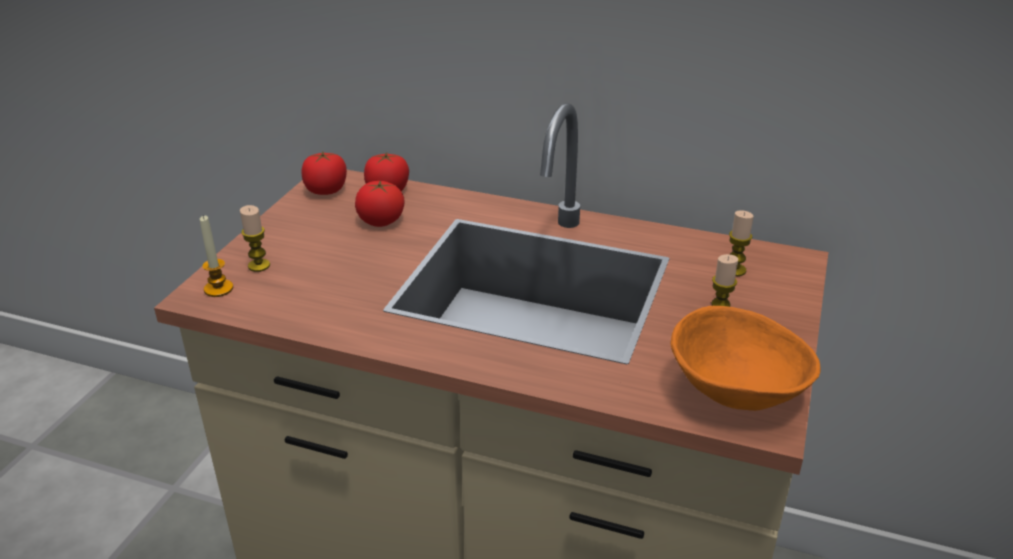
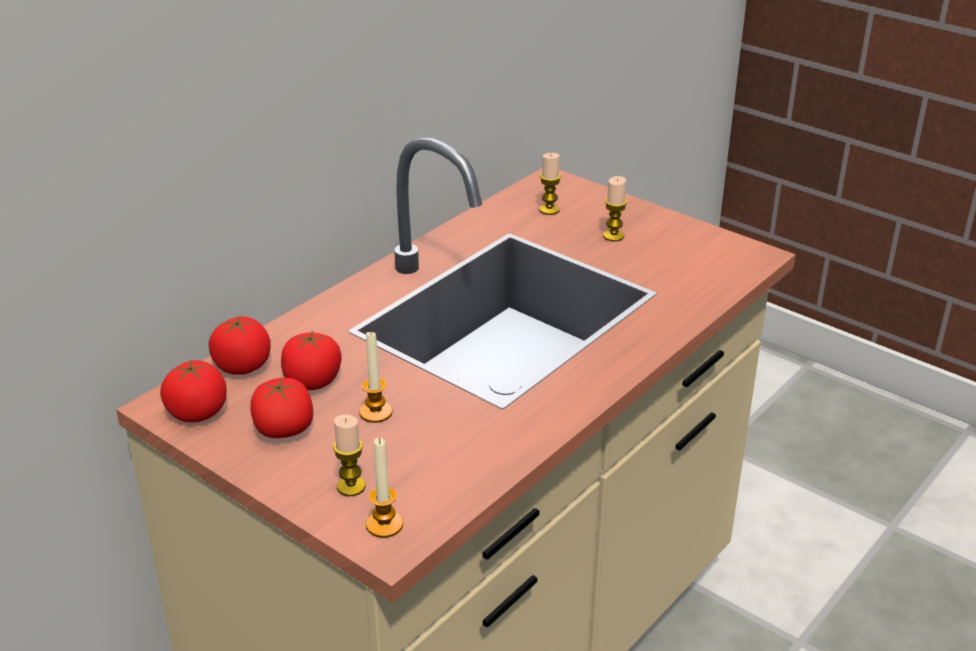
camera: 70 degrees left, 0 degrees up
orange bowl [670,306,821,411] -> none
none -> tomato [250,378,313,438]
none -> candle [359,330,393,423]

